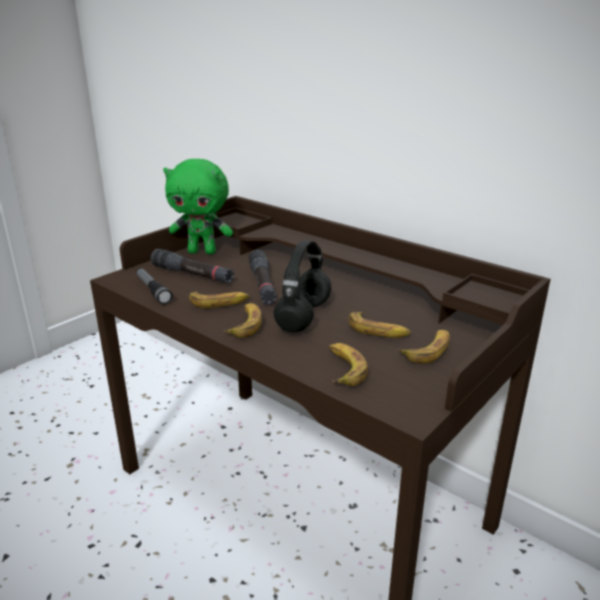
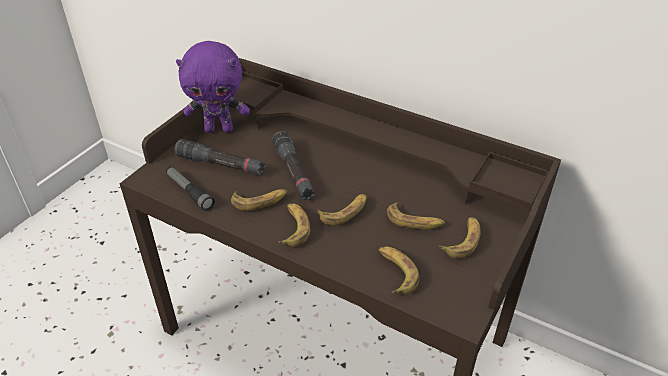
camera: 10 degrees left, 15 degrees up
green plush toy [163,158,233,254] -> purple plush toy [176,41,250,133]
black headphones [274,240,331,332] -> banana [317,194,366,226]

